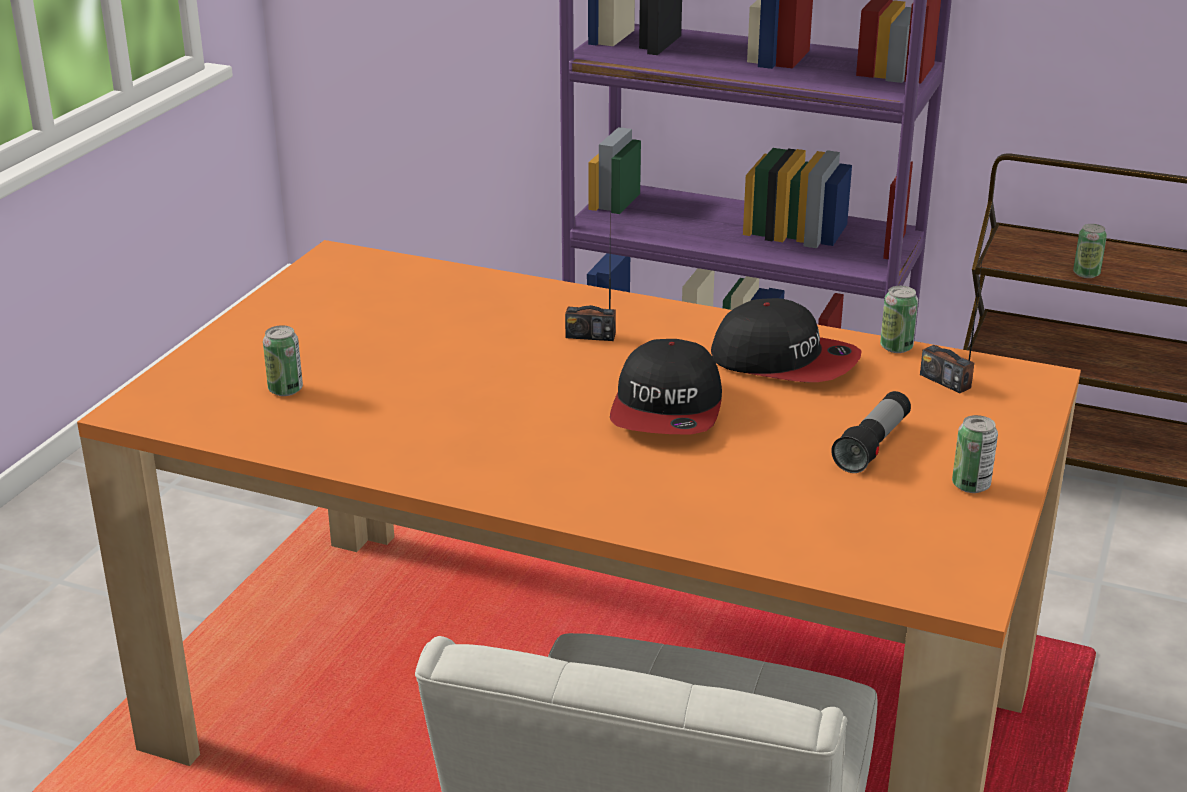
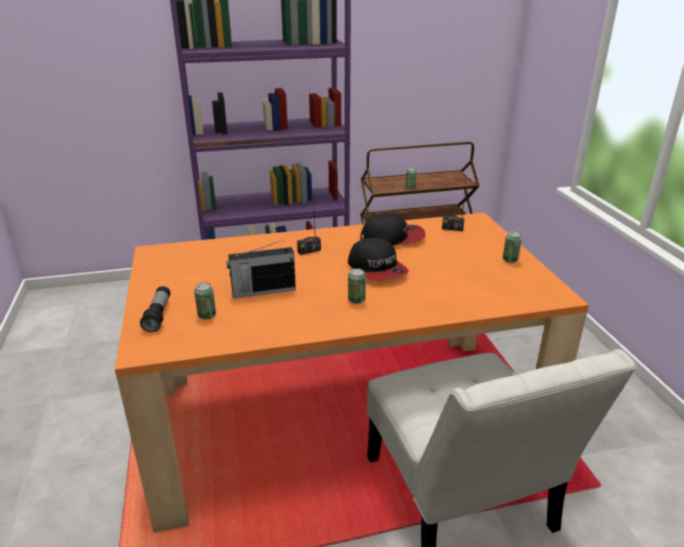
camera: 35 degrees left, 0 degrees up
flashlight [831,391,911,473] -> flashlight moved to [140,286,170,332]
can [880,286,918,353] -> can moved to [348,268,366,304]
none -> radio [226,240,296,299]

